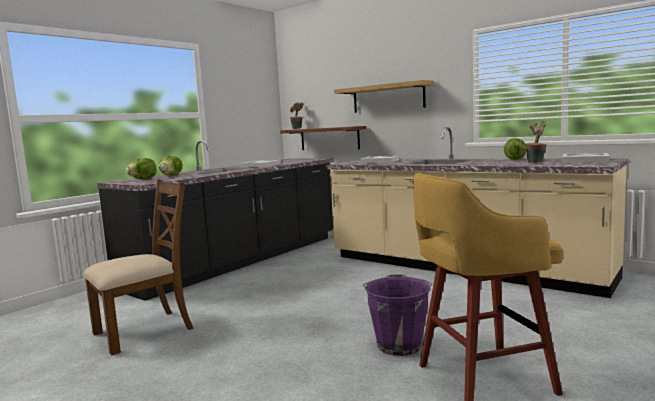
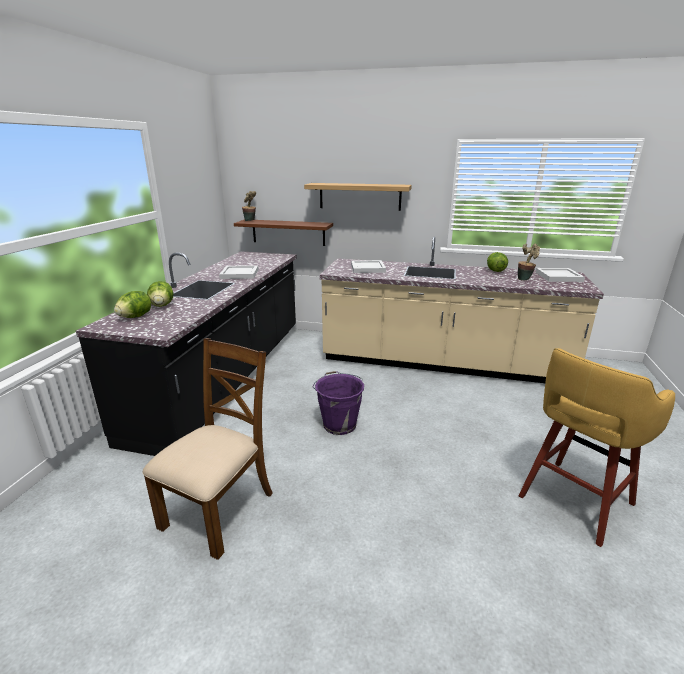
camera: 25 degrees left, 15 degrees up
purple bucket [363,274,432,356] -> purple bucket moved to [313,371,364,435]

